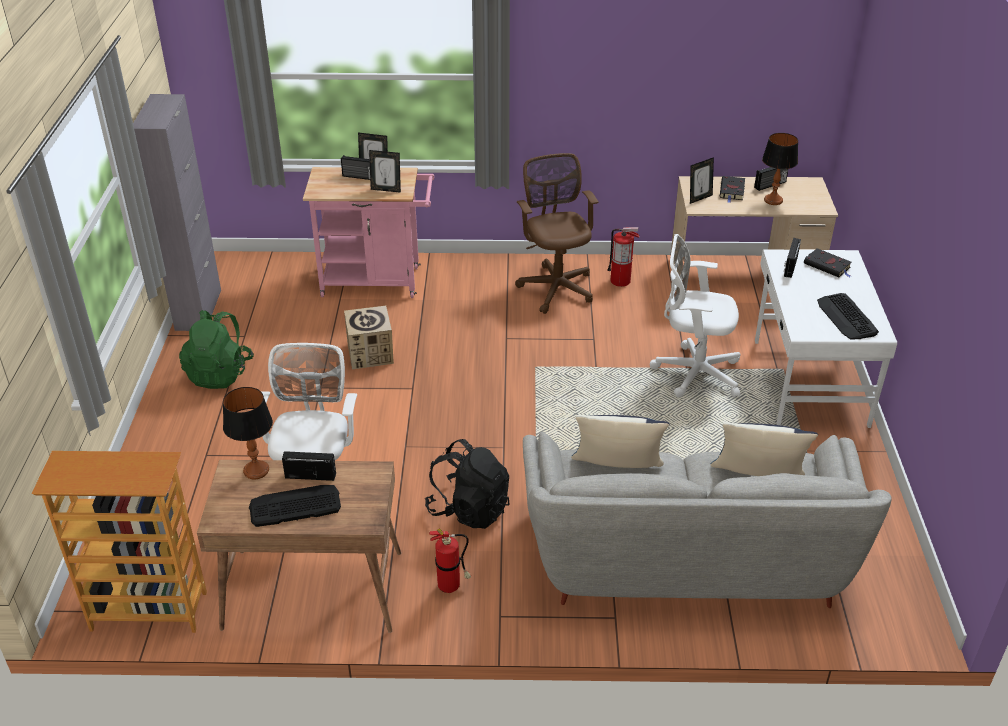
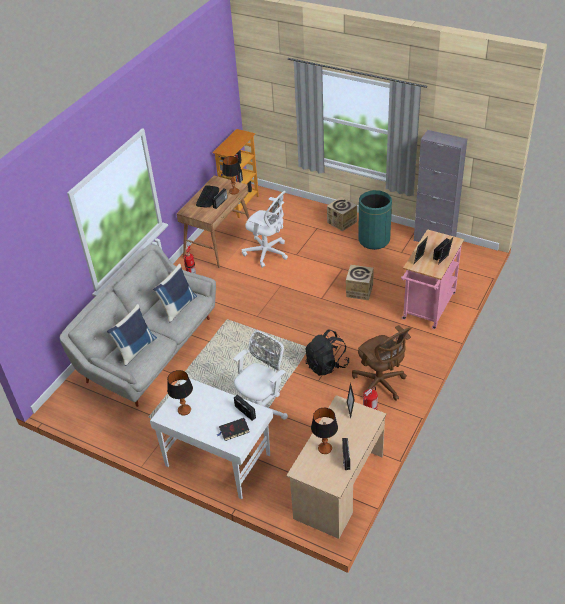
camera: 120 degrees right, 5 degrees up
green backpack [179,310,254,389] -> green trash can [358,190,392,250]
black backpack [425,439,510,529] -> black backpack moved to [305,330,349,376]
brown office chair [515,153,599,314] -> brown office chair turned 45 degrees clockwise [352,325,411,401]
black book [720,176,745,203] -> none
keyboard [817,293,879,339] -> table lamp [167,370,193,416]
none -> cardboard box [327,196,357,231]

